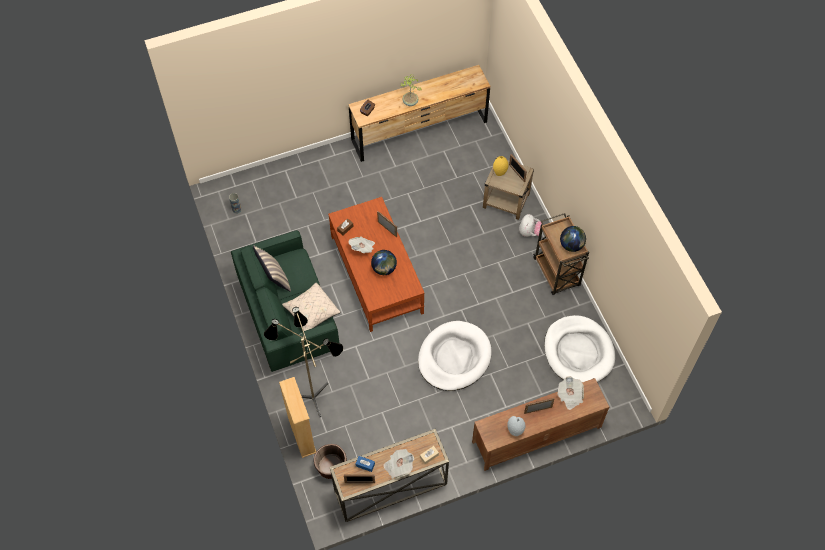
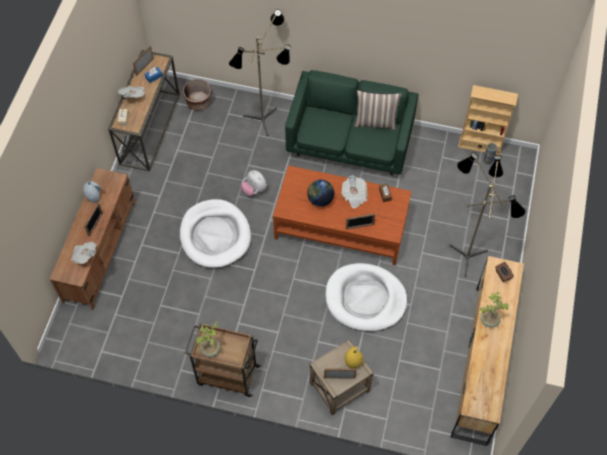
camera: 125 degrees right, 0 degrees up
beige bookcase [279,377,316,458] -> beige bookcase moved to [458,85,518,155]
beige pillow [282,282,341,331] -> none
plush toy [519,214,542,237] -> plush toy moved to [241,170,267,196]
white dog bed [544,315,615,382] -> white dog bed moved to [326,263,407,332]
globe [560,226,586,252] -> potted plant [195,322,220,357]
none -> floor lamp [449,153,526,277]

